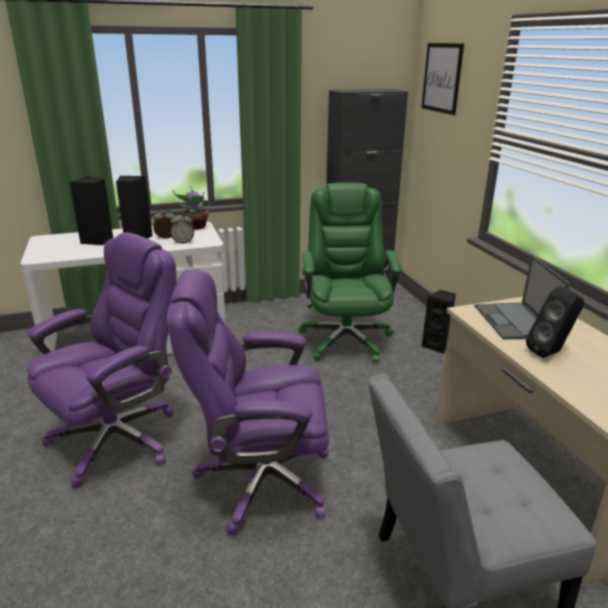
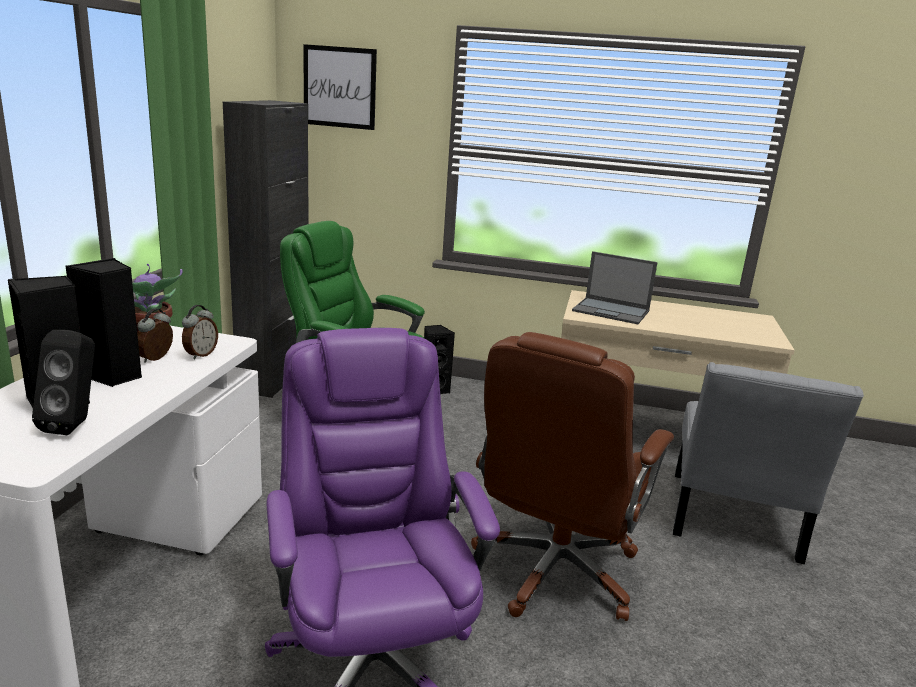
camera: 60 degrees left, 5 degrees down
purple office chair [167,269,329,535] -> brown office chair [471,332,674,621]
black speaker [526,287,584,358] -> black speaker moved to [32,330,95,435]

